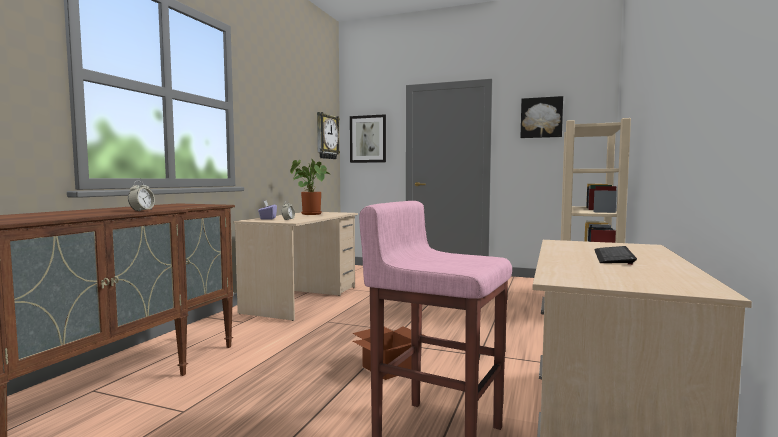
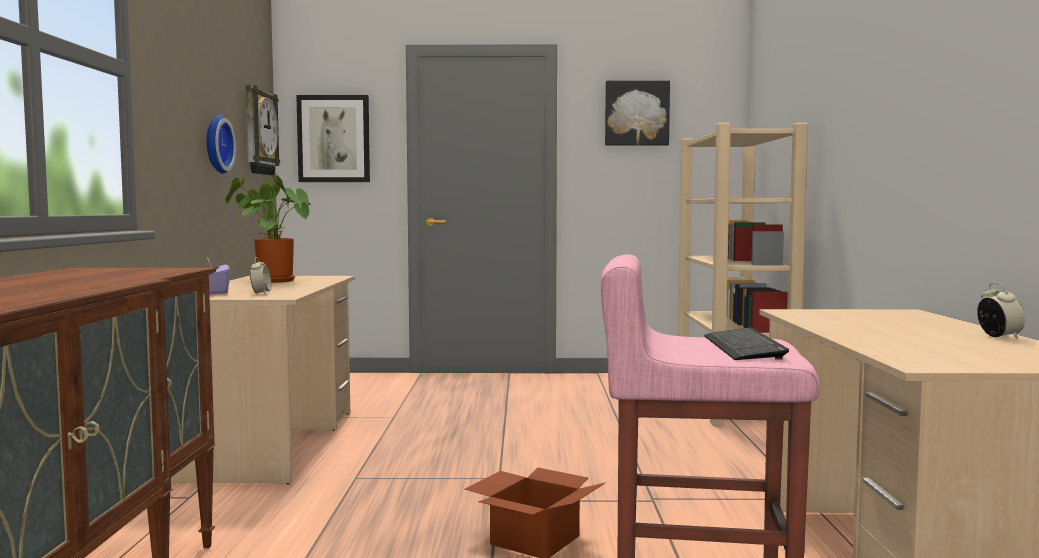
camera: 20 degrees left, 0 degrees up
alarm clock [128,181,155,211] -> alarm clock moved to [977,282,1025,339]
keyboard [594,246,637,265] -> keyboard moved to [704,327,789,360]
none -> wall clock [207,115,236,174]

